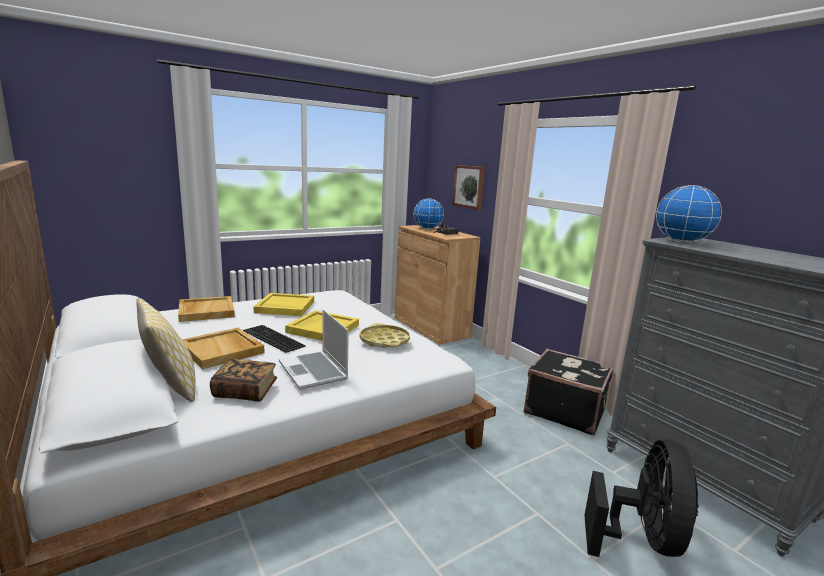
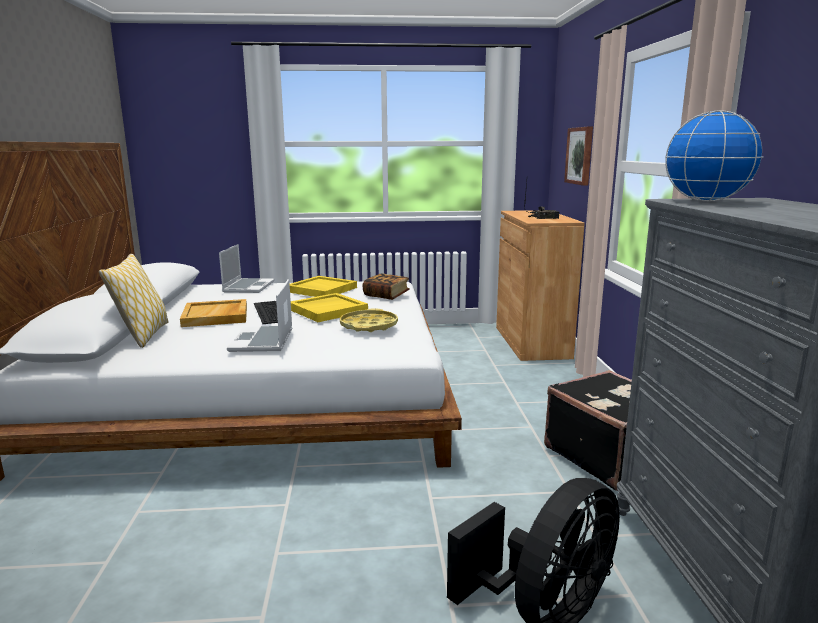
camera: 30 degrees right, 0 degrees up
beige tray [178,296,235,322] -> laptop [219,244,275,293]
book [210,359,277,402] -> book moved to [362,273,410,300]
globe [413,198,444,229] -> none

